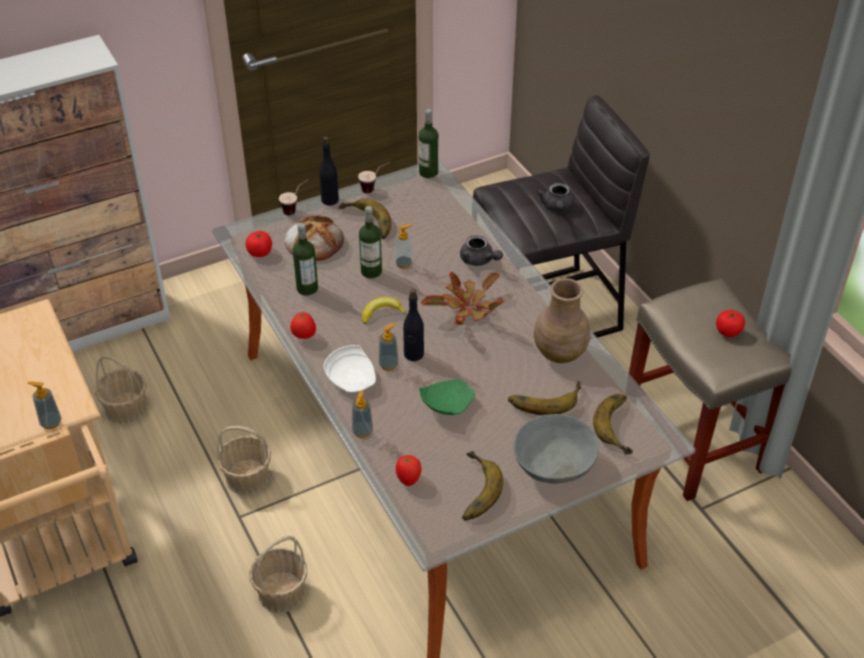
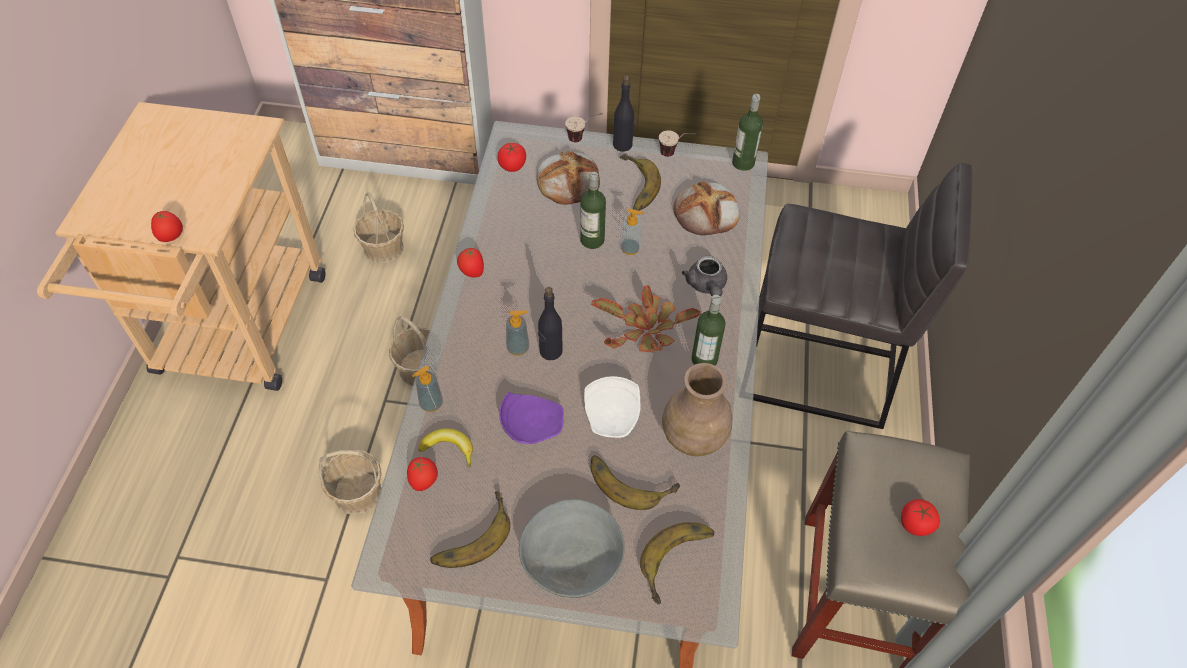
camera: 35 degrees right, 10 degrees up
soap dispenser [27,381,61,429] -> tomato [151,211,183,242]
bottle [293,223,318,295] -> bottle moved to [691,295,725,366]
white plate [323,345,376,392] -> white plate moved to [584,376,641,438]
banana [362,297,407,324] -> banana moved to [419,428,473,468]
green plate [419,379,475,415] -> purple plate [499,392,564,444]
grey teapot [537,183,574,212] -> none
none -> bread [673,182,740,235]

